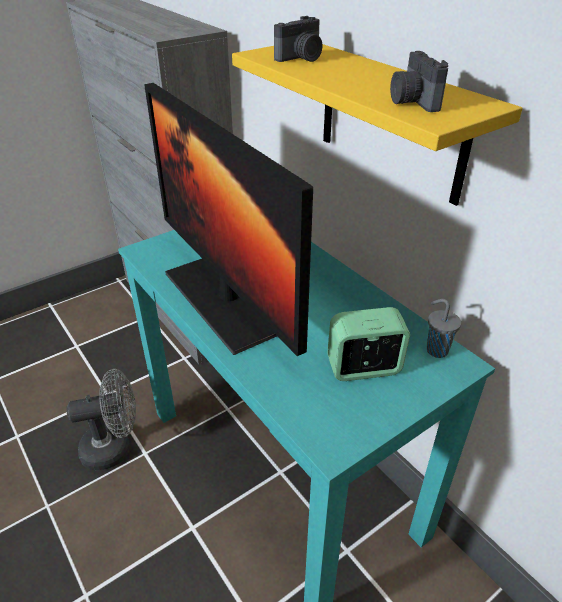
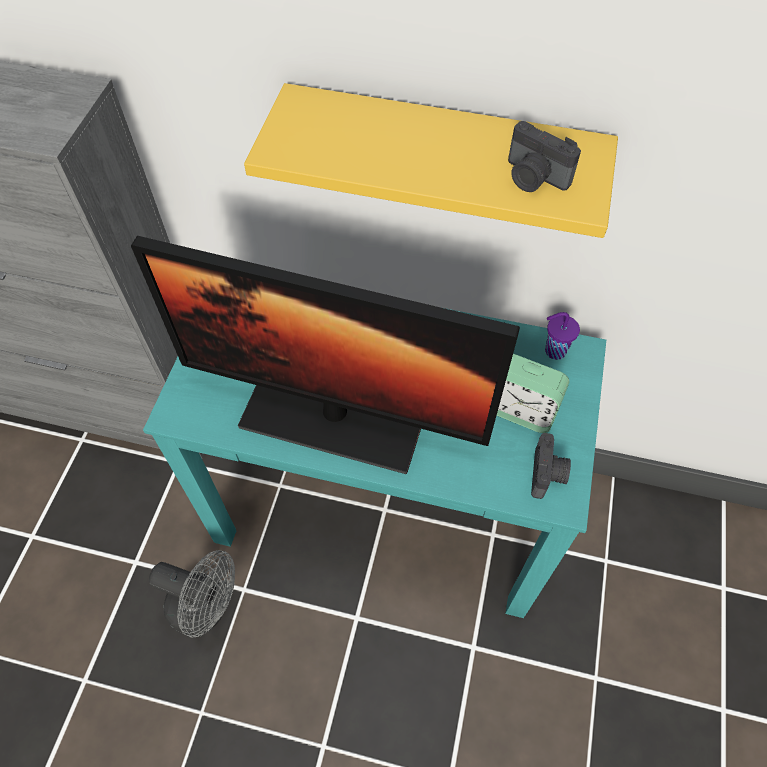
camera: 40 degrees left, 20 degrees up
grey fan [66,369,136,470] -> grey fan turned 75 degrees clockwise [149,550,235,638]
camera [274,16,323,62] -> camera moved to [531,433,571,499]
alarm clock [327,307,410,381] -> alarm clock turned 105 degrees counterclockwise [497,354,569,433]
grey cup [427,299,461,358] -> purple cup [545,312,580,360]

